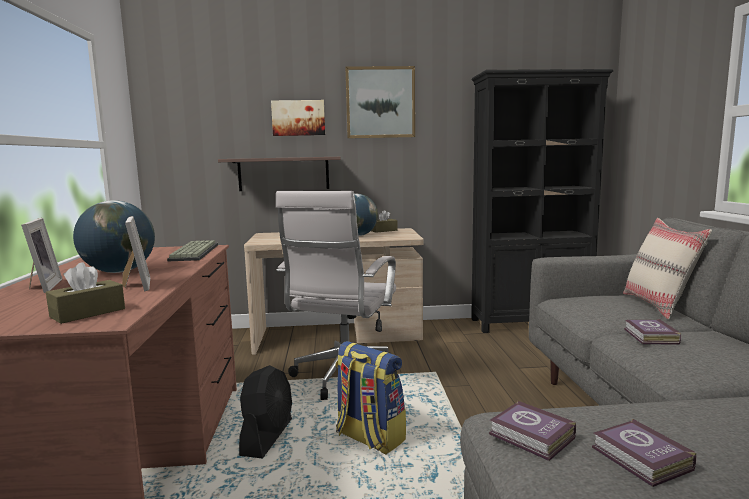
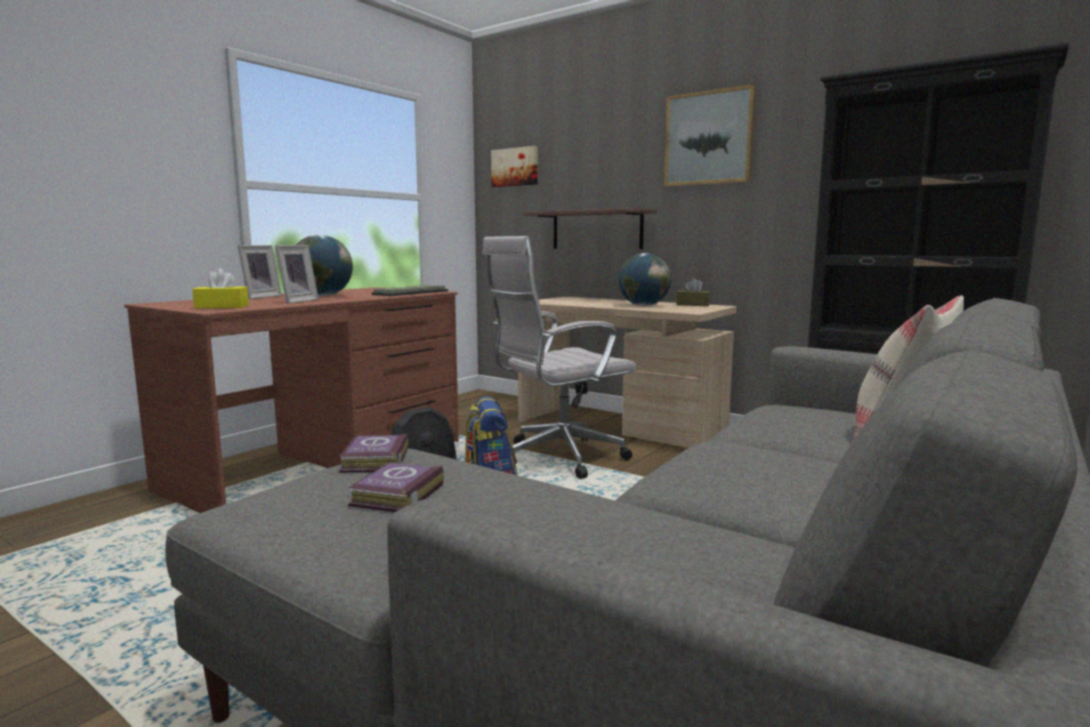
camera: 40 degrees right, 0 degrees up
brown tissue box [46,262,125,324] -> yellow tissue box [192,268,249,309]
picture [271,100,325,136] -> picture moved to [491,146,538,187]
book [624,319,681,345] -> none

